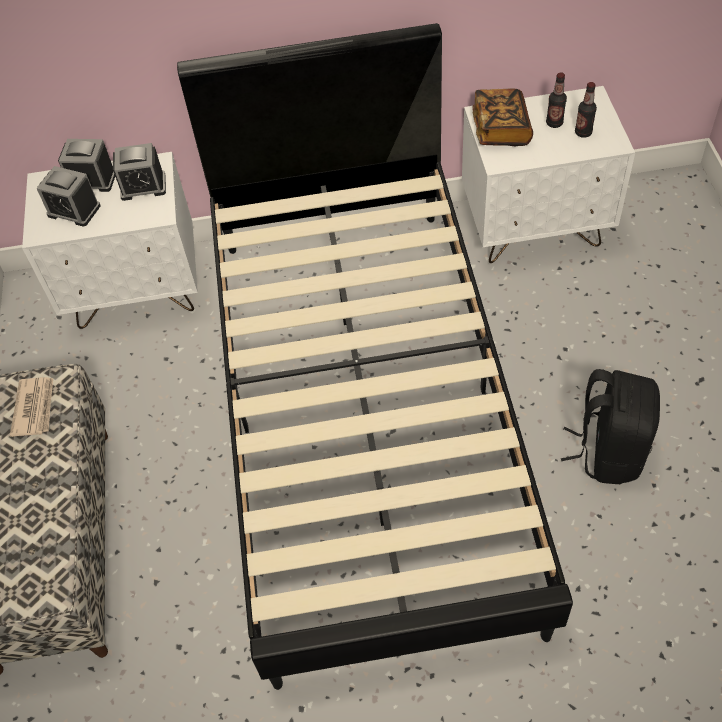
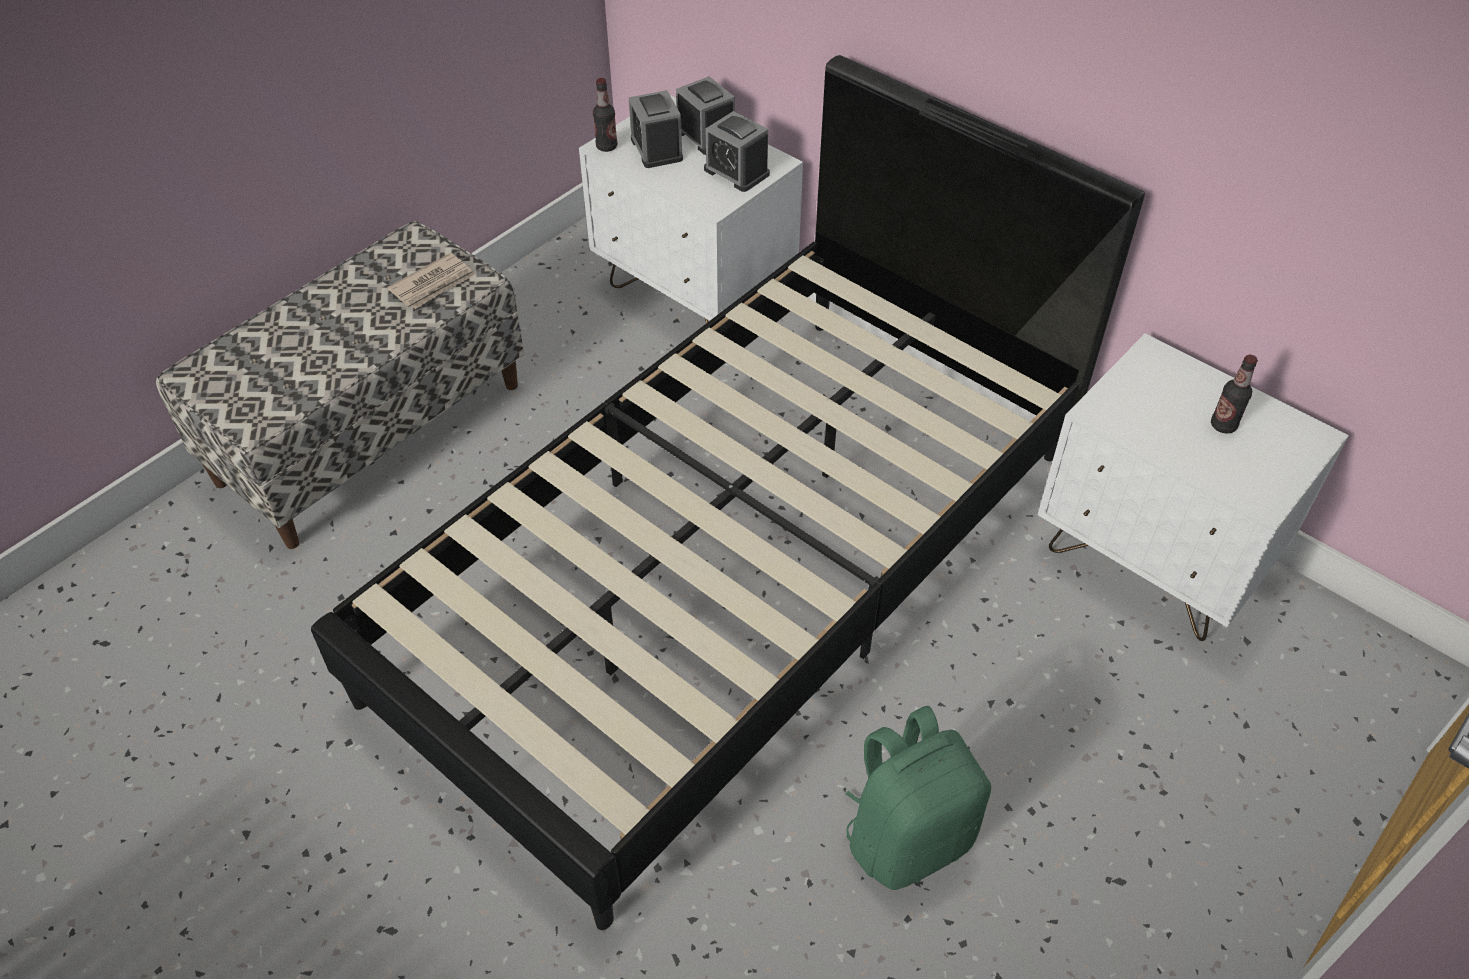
camera: 45 degrees right, 5 degrees down
book [472,89,533,146] -> none
black backpack [561,369,660,484] -> green backpack [845,706,991,890]
bottle [575,82,597,138] -> bottle moved to [593,78,617,152]

